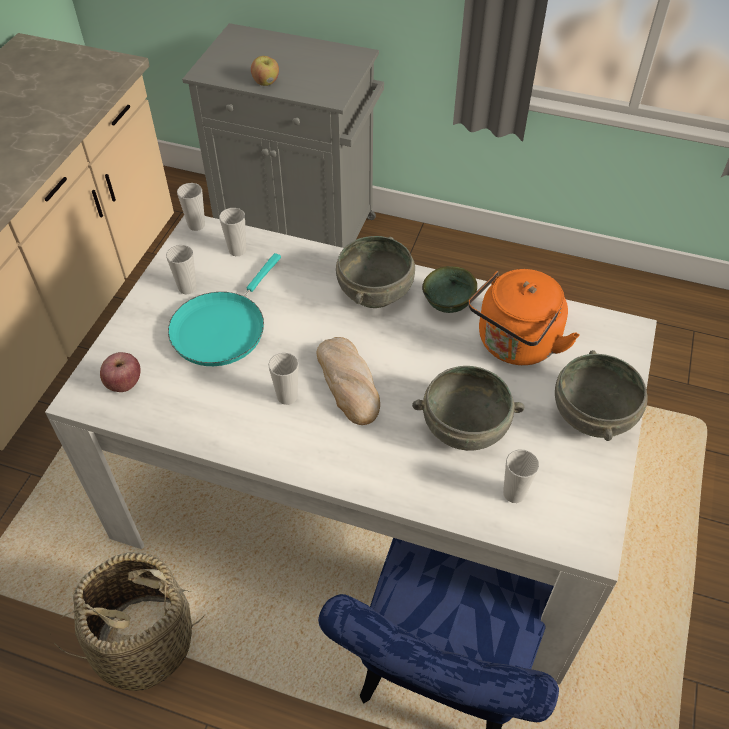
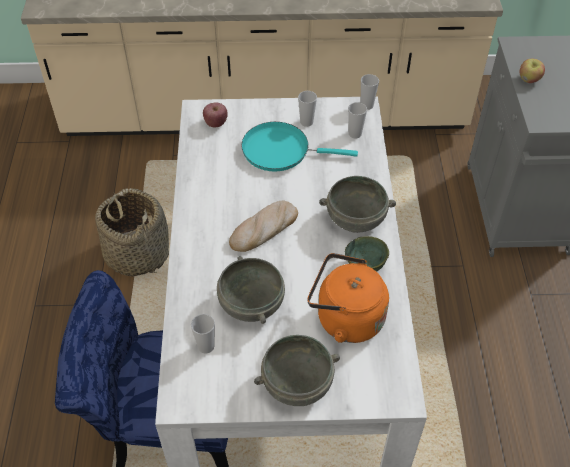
camera: 70 degrees right, 0 degrees up
cup [268,353,299,405] -> none

